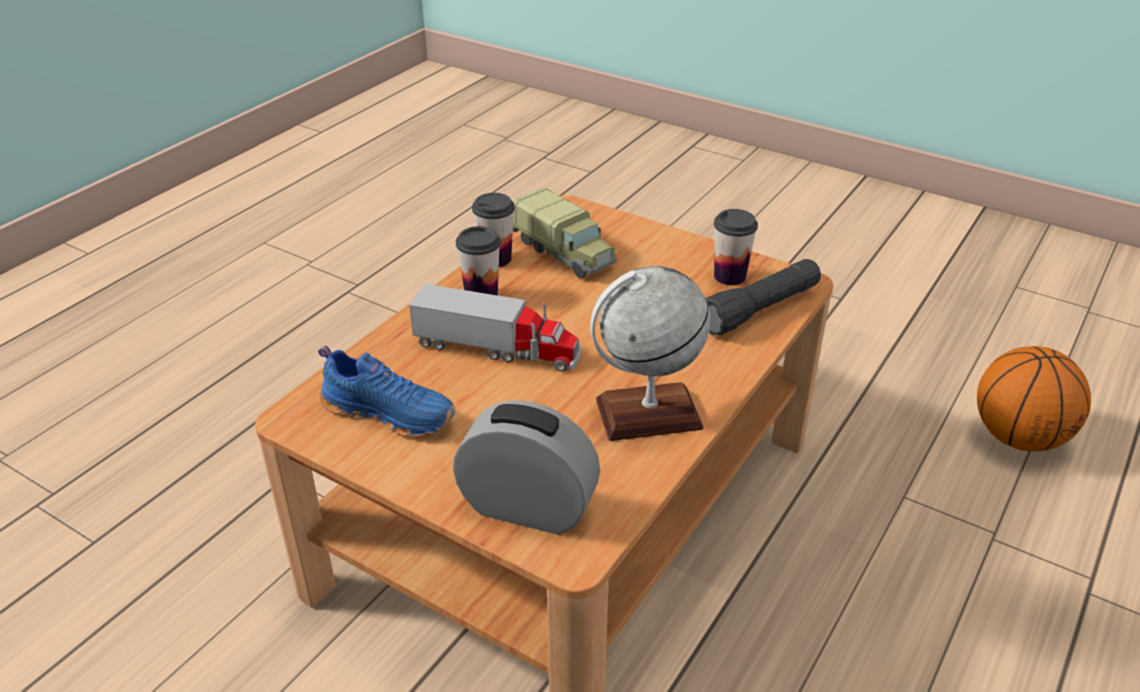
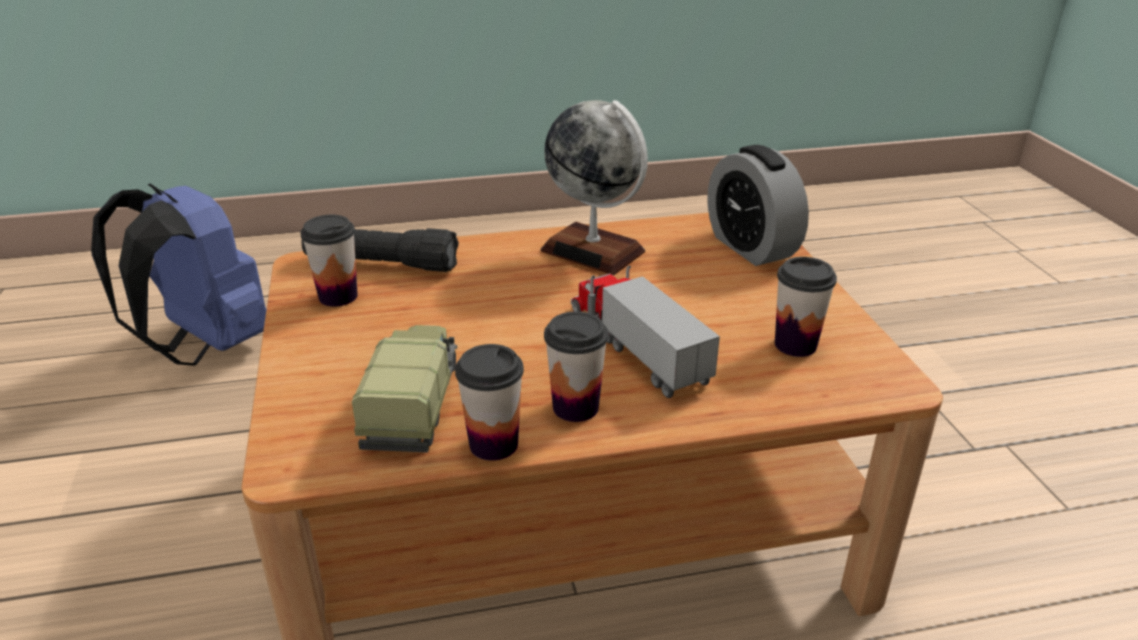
camera: 135 degrees left, 5 degrees down
blue shoe [318,345,455,437] -> cup [775,257,837,357]
basketball [977,346,1091,452] -> blue backpack [91,184,267,366]

